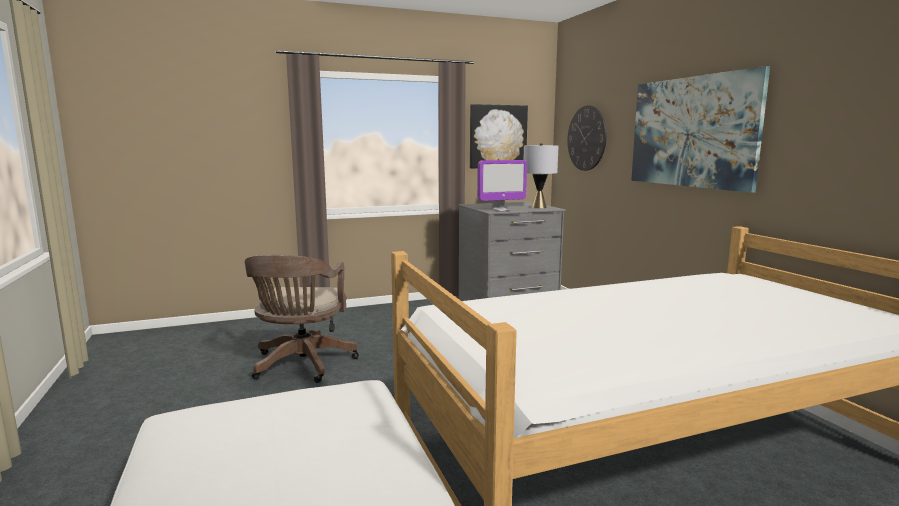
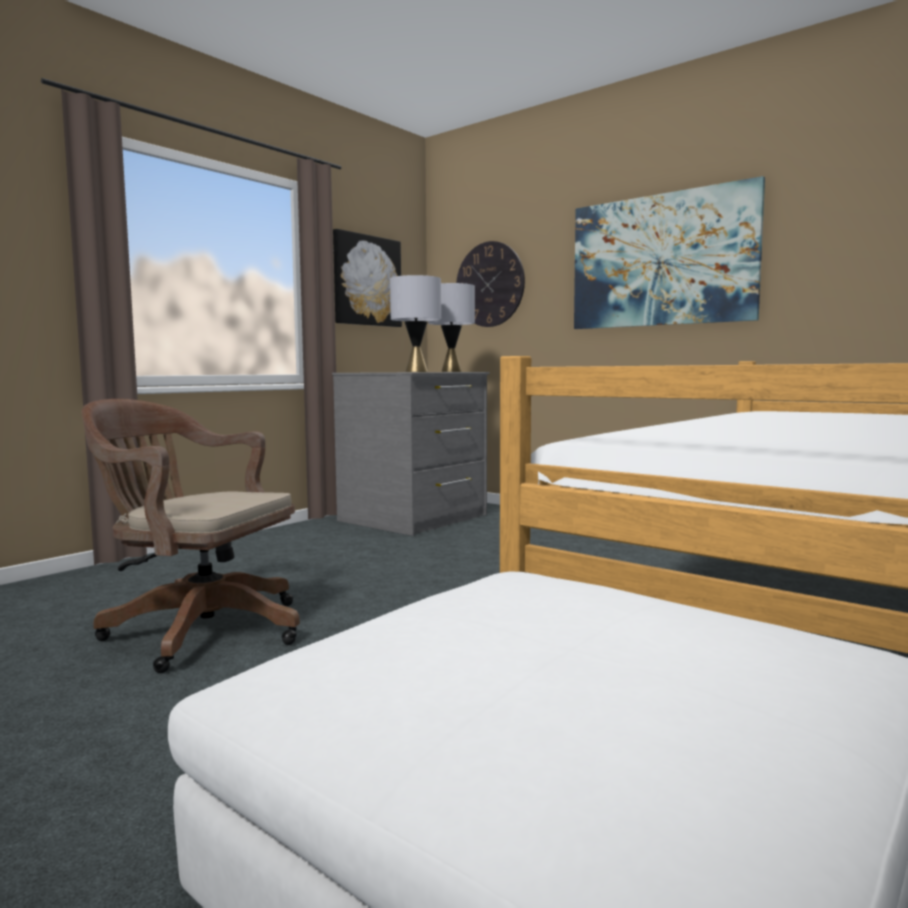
camera: 30 degrees left, 5 degrees down
brown office chair [245,255,359,383] -> brown office chair turned 135 degrees clockwise [82,399,300,673]
monitor [477,160,527,211] -> grey table lamp [390,275,441,372]

